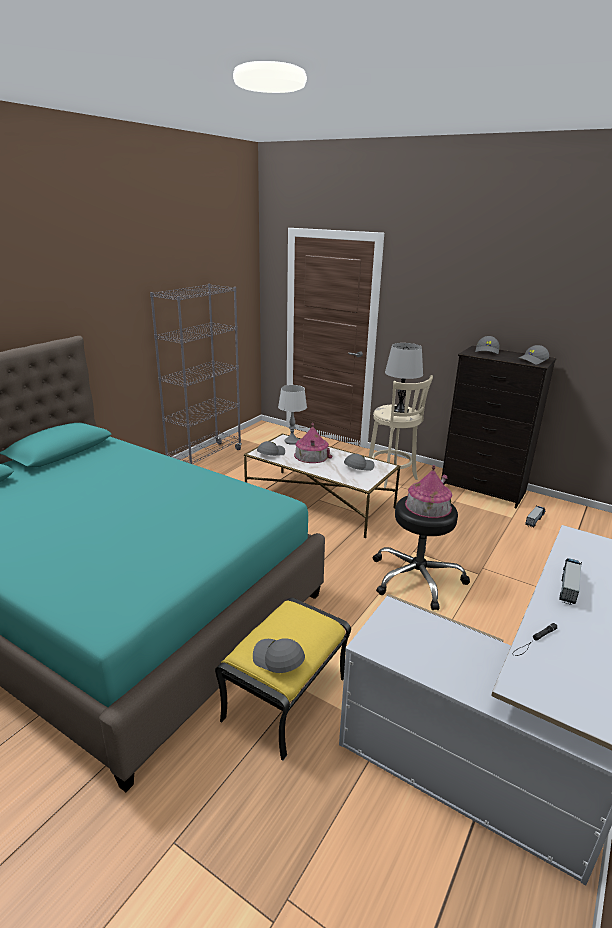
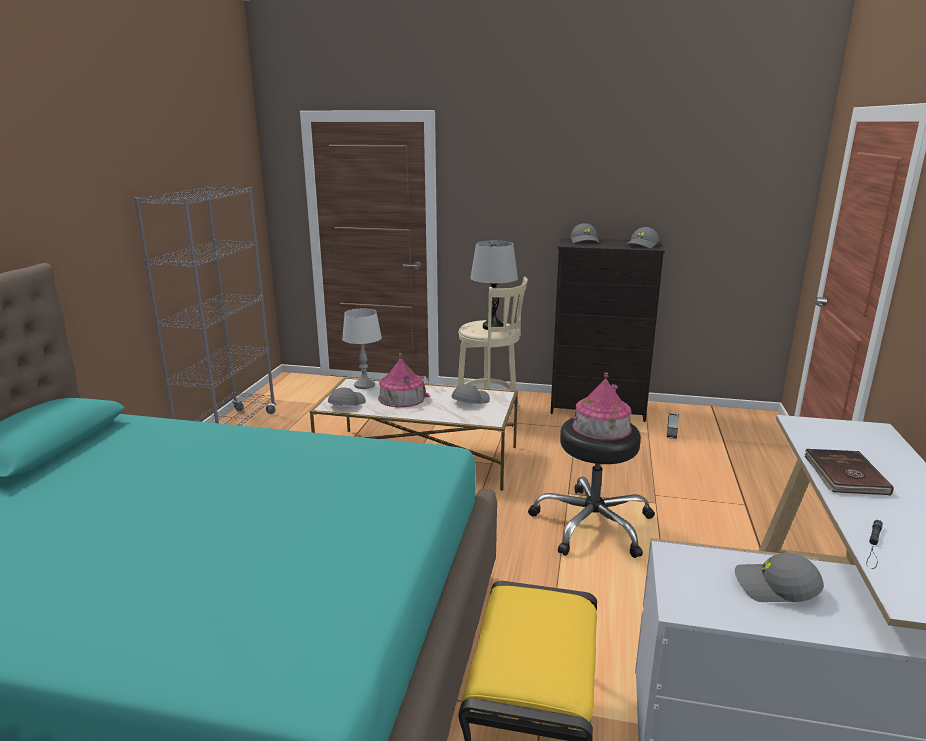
camera: 20 degrees left, 5 degrees down
grey cap [253,638,305,673] -> grey cap moved to [735,553,824,602]
toy truck [559,558,582,605] -> brown book [804,449,893,495]

